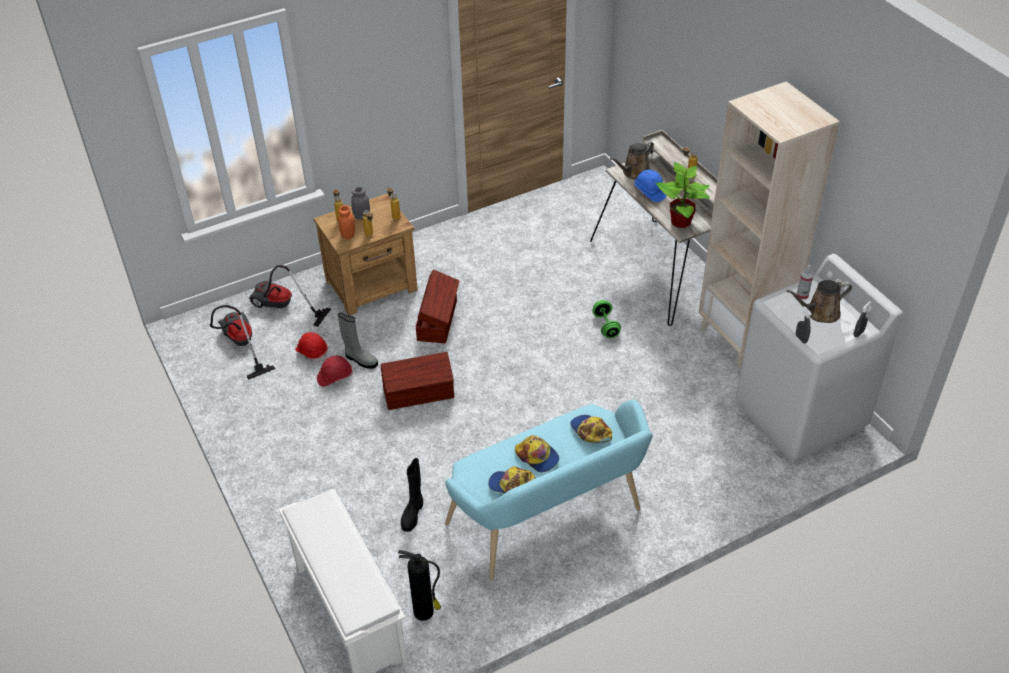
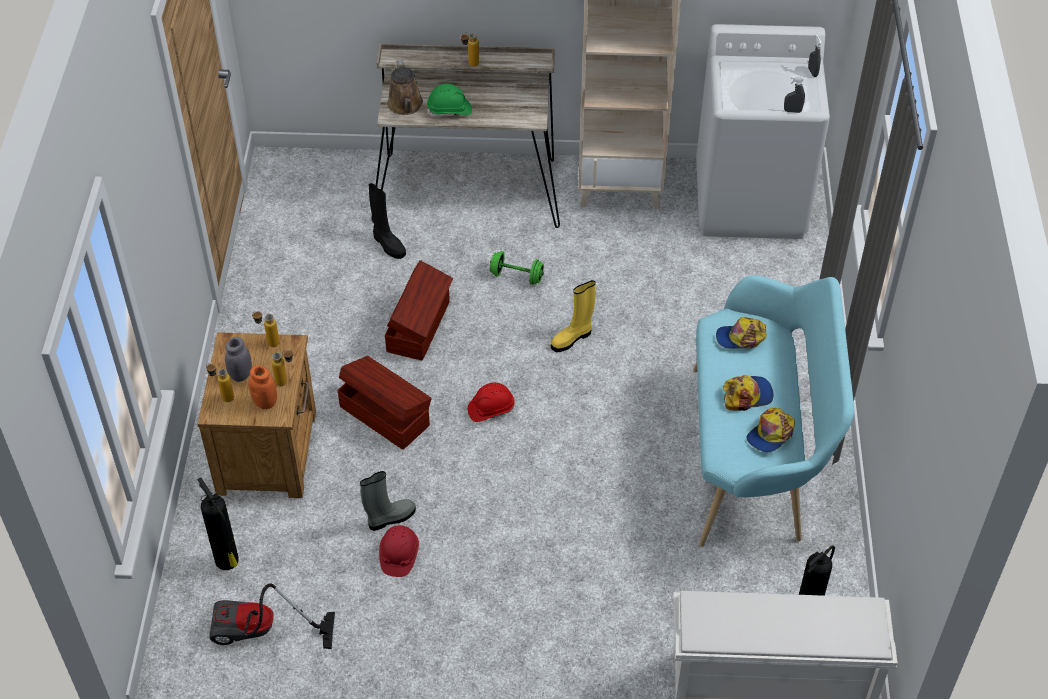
camera: 60 degrees left, 5 degrees up
vacuum cleaner [249,265,331,327] -> fire extinguisher [197,477,239,570]
red hard hat [295,332,328,362] -> red hard hat moved to [468,383,515,422]
brown storage box [381,352,454,410] -> brown storage box moved to [385,260,453,361]
black boot [401,458,423,532] -> black boot moved to [368,183,406,259]
blue hard hat [634,169,667,202] -> green hard hat [427,84,472,117]
potted plant [655,162,710,228] -> none
brown watering can [786,280,852,323] -> none
spray bottle [796,265,814,300] -> none
none -> yellow boot [551,280,596,352]

